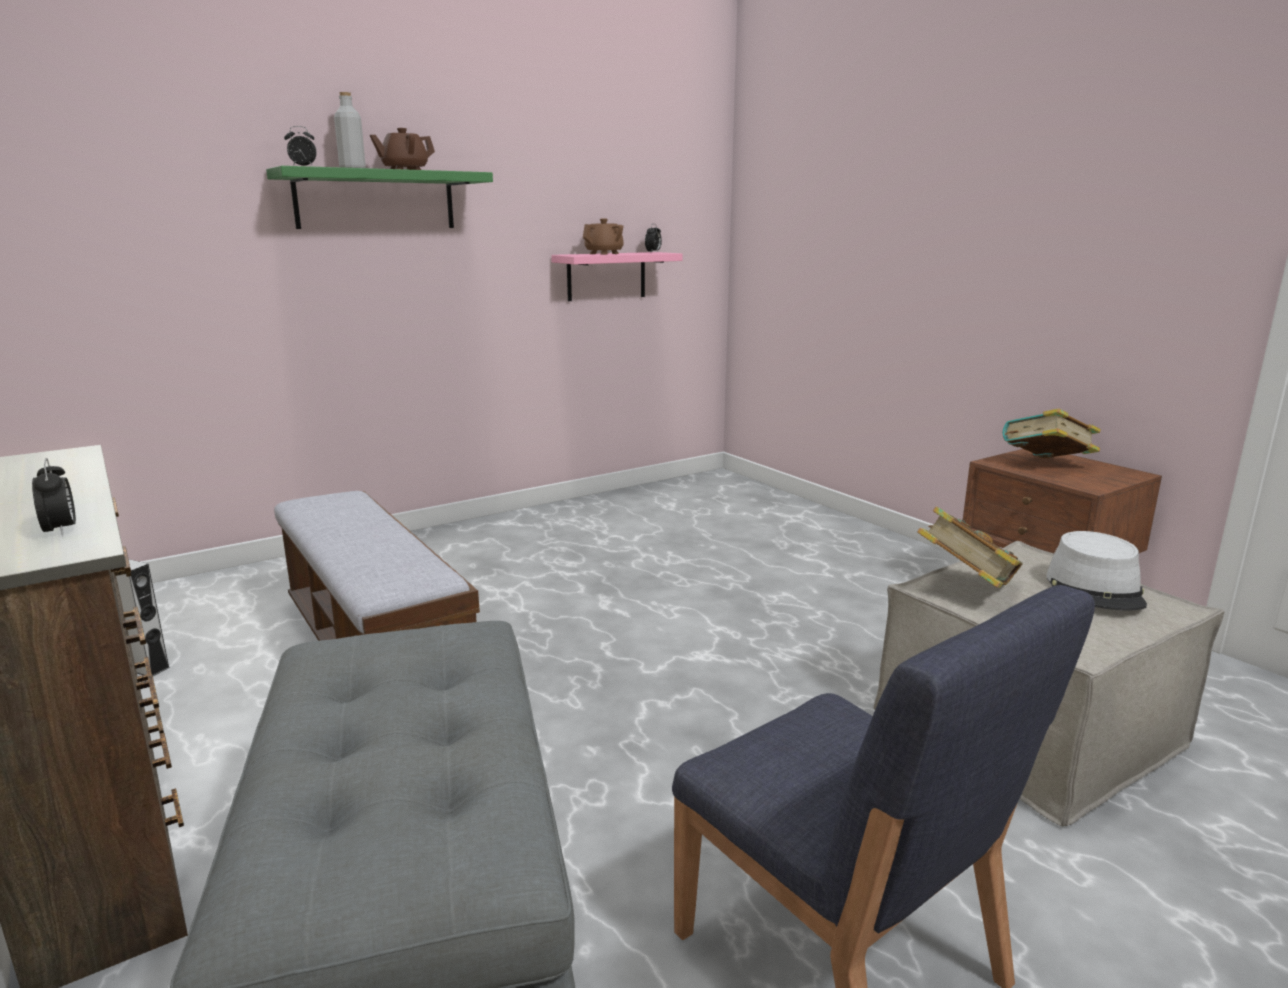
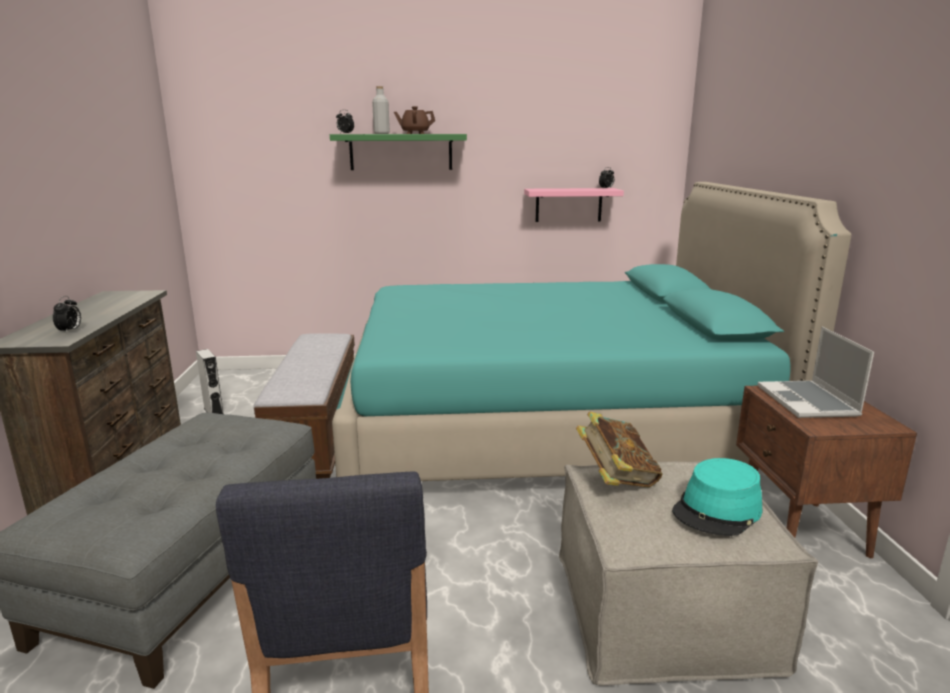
camera: 30 degrees right, 0 degrees up
brown teapot [583,218,624,255] -> none
book [1002,408,1100,458] -> laptop [758,326,874,418]
grey hat [1047,531,1147,610] -> turquoise hat [672,458,762,536]
none -> turquoise bed [332,182,851,481]

